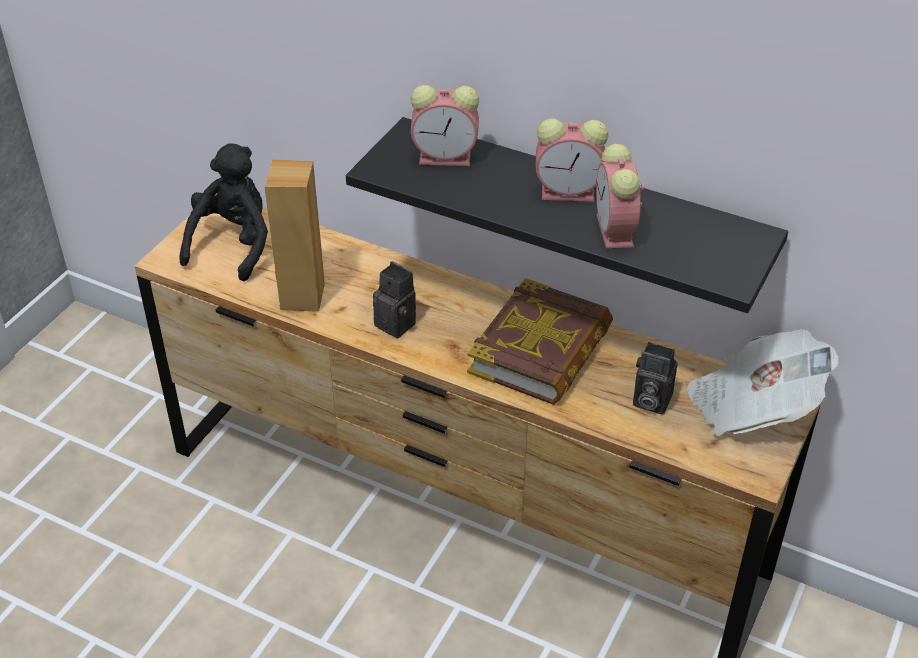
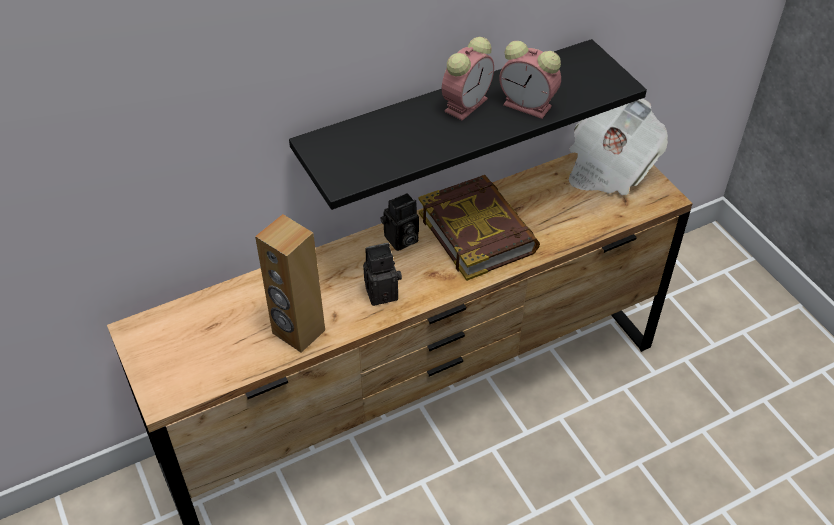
camera: 55 degrees left, 5 degrees up
black plush toy [180,143,268,281] -> none
alarm clock [410,85,479,166] -> none
camera [633,342,678,415] -> camera moved to [380,193,419,251]

